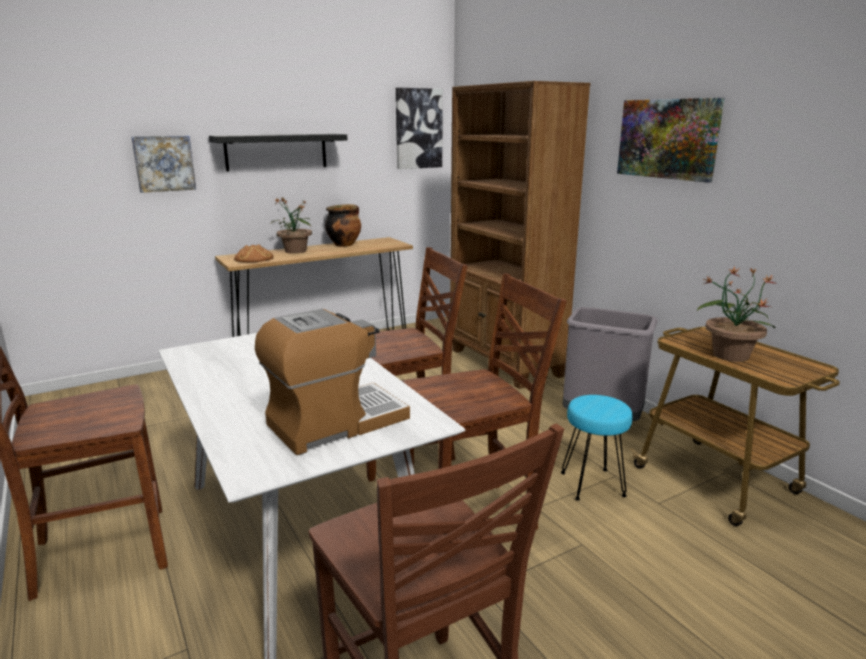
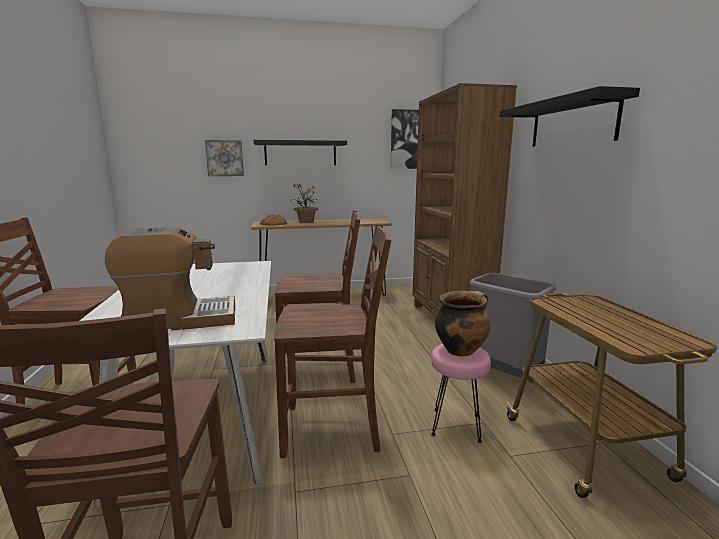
camera: 20 degrees right, 5 degrees down
cooking pot [325,204,361,247] -> cooking pot moved to [435,291,490,356]
turquoise stool [561,395,633,500] -> pink stool [431,344,491,443]
picture [617,98,724,183] -> black shelf [499,86,640,147]
potted plant [697,266,778,362] -> none

